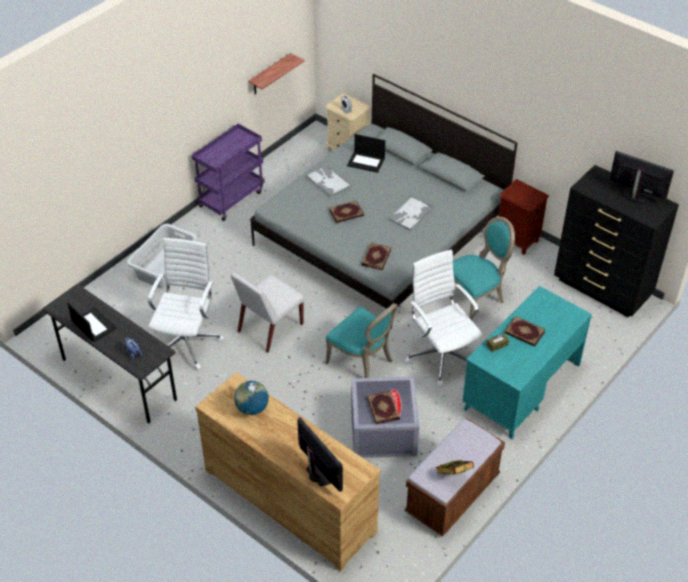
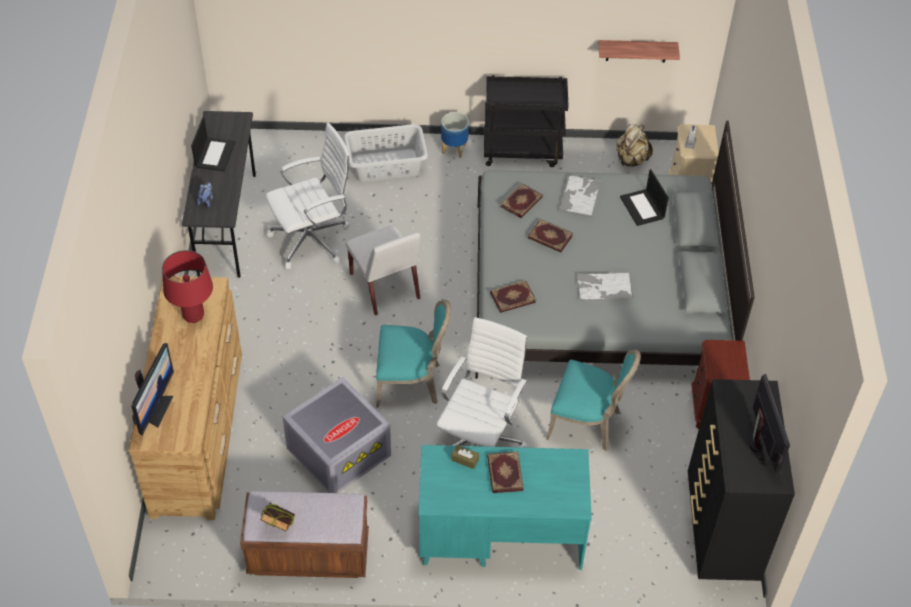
camera: 50 degrees right, 5 degrees up
purple cart [192,124,265,221] -> black cart [484,75,569,167]
white chair [231,273,305,353] -> white chair turned 120 degrees counterclockwise [346,225,420,316]
globe [234,381,269,415] -> red table lamp [162,250,213,323]
turquoise chair [325,303,398,378] -> turquoise chair turned 90 degrees counterclockwise [376,300,452,407]
book [367,391,400,424] -> book moved to [501,183,543,218]
none -> planter [441,112,469,158]
none -> beige backpack [616,124,653,166]

